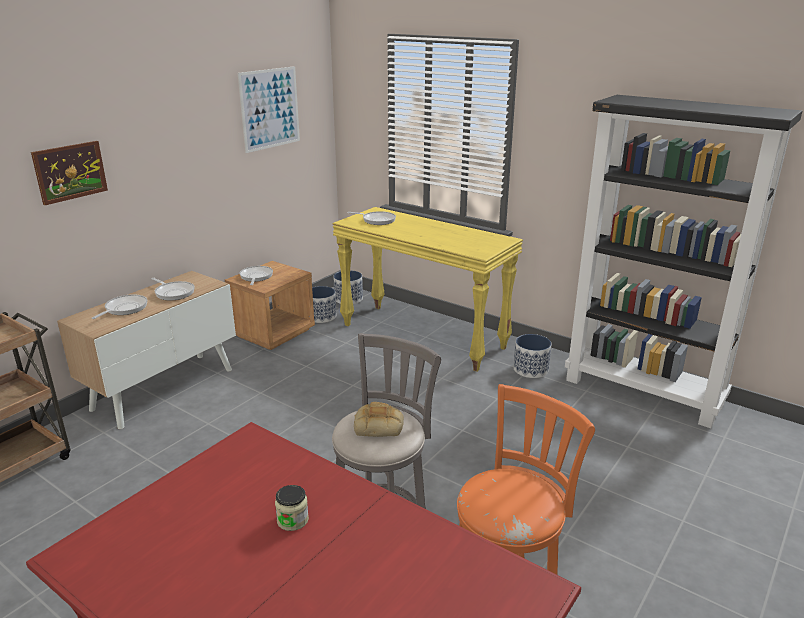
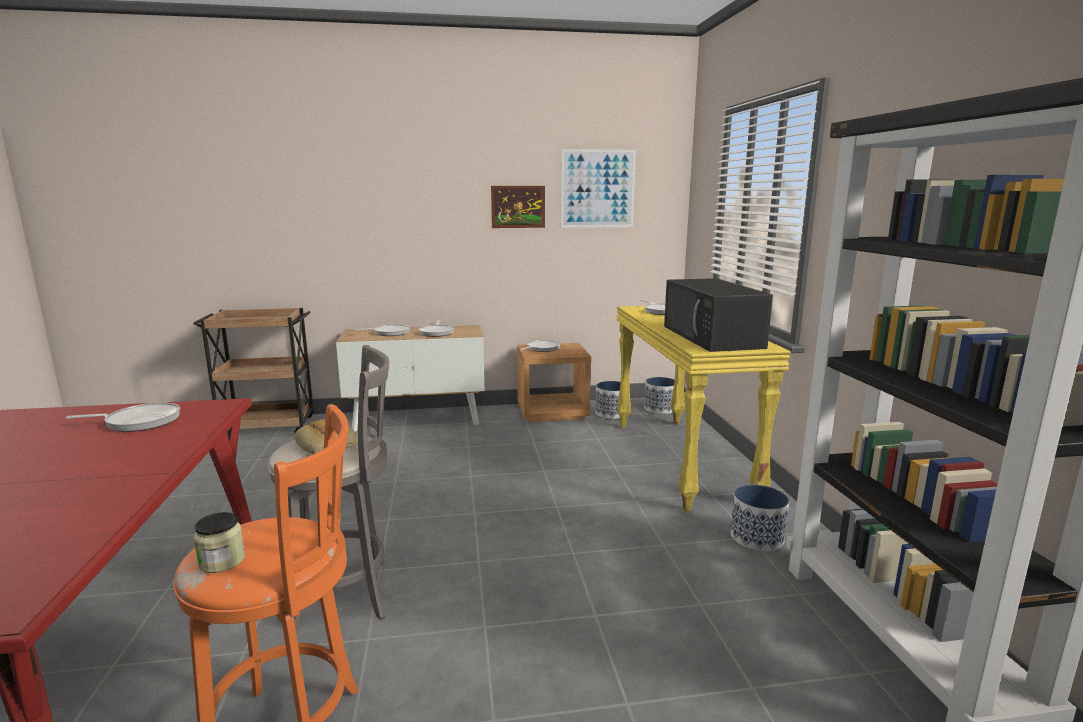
camera: 45 degrees right, 10 degrees down
picture [31,141,108,205] -> picture moved to [491,186,545,228]
jar [275,485,309,531] -> jar moved to [193,512,245,573]
none -> frying pan [65,403,180,432]
none -> black microwave [664,278,773,352]

